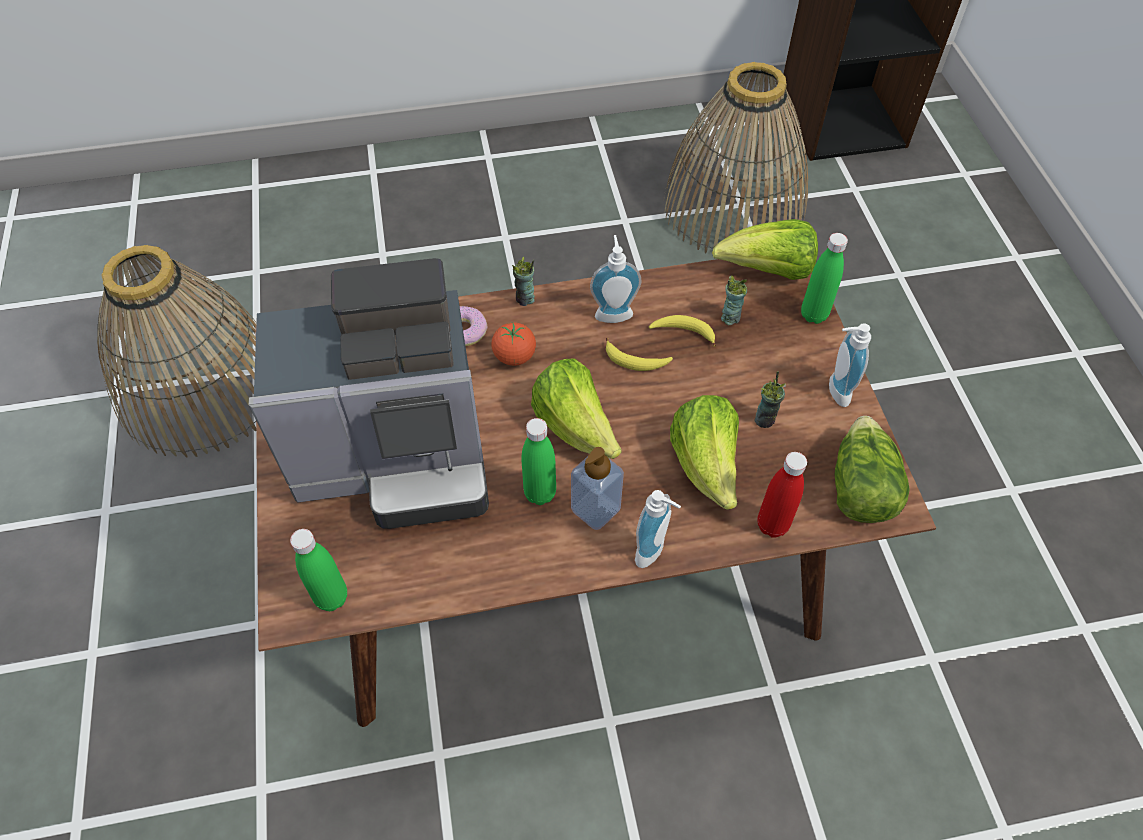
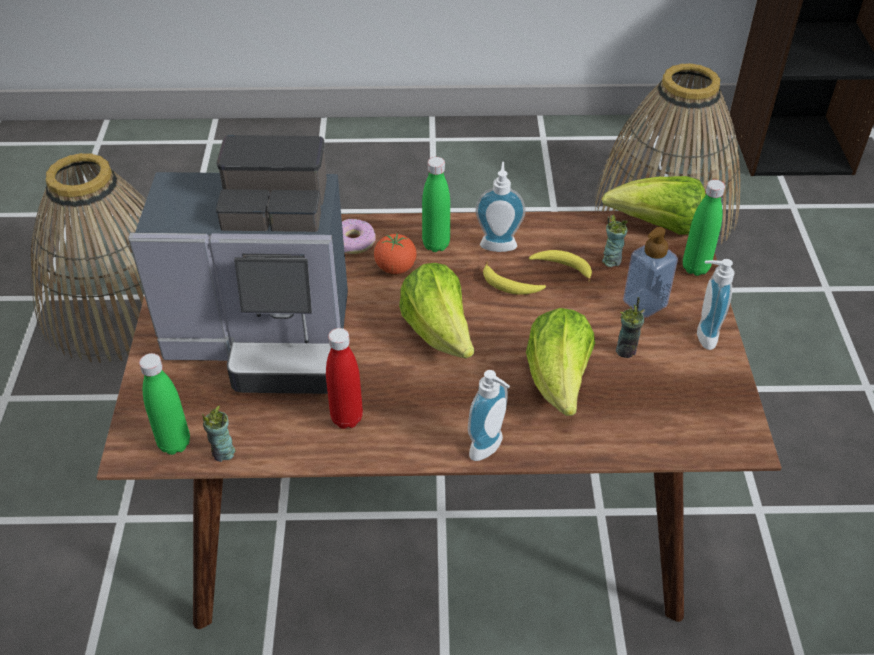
camera: 10 degrees right, 10 degrees down
cup [512,257,535,306] -> cup moved to [202,405,235,462]
green bottle [521,418,556,505] -> green bottle moved to [422,157,450,252]
soap dispenser [571,447,624,530] -> soap dispenser moved to [623,227,678,318]
red bottle [758,452,807,538] -> red bottle moved to [326,328,363,429]
lettuce [835,416,910,523] -> none

